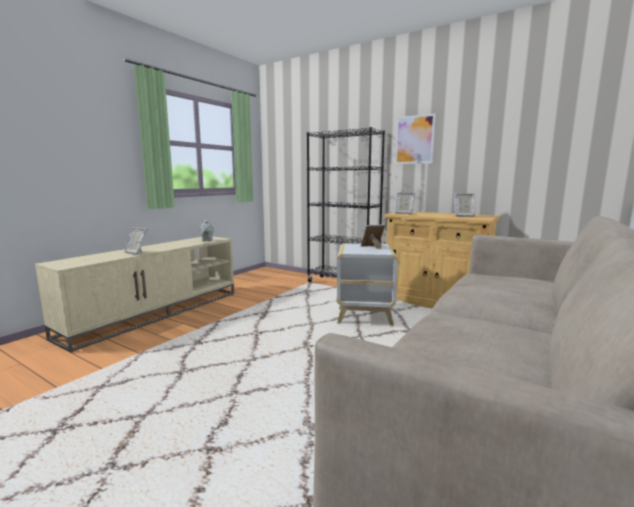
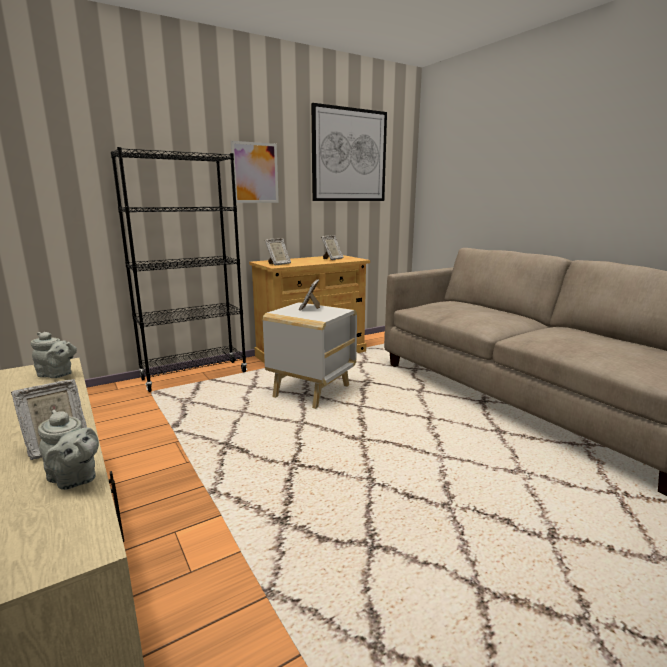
camera: 65 degrees left, 5 degrees up
none -> grey teapot [38,410,99,490]
none -> picture [311,103,387,201]

